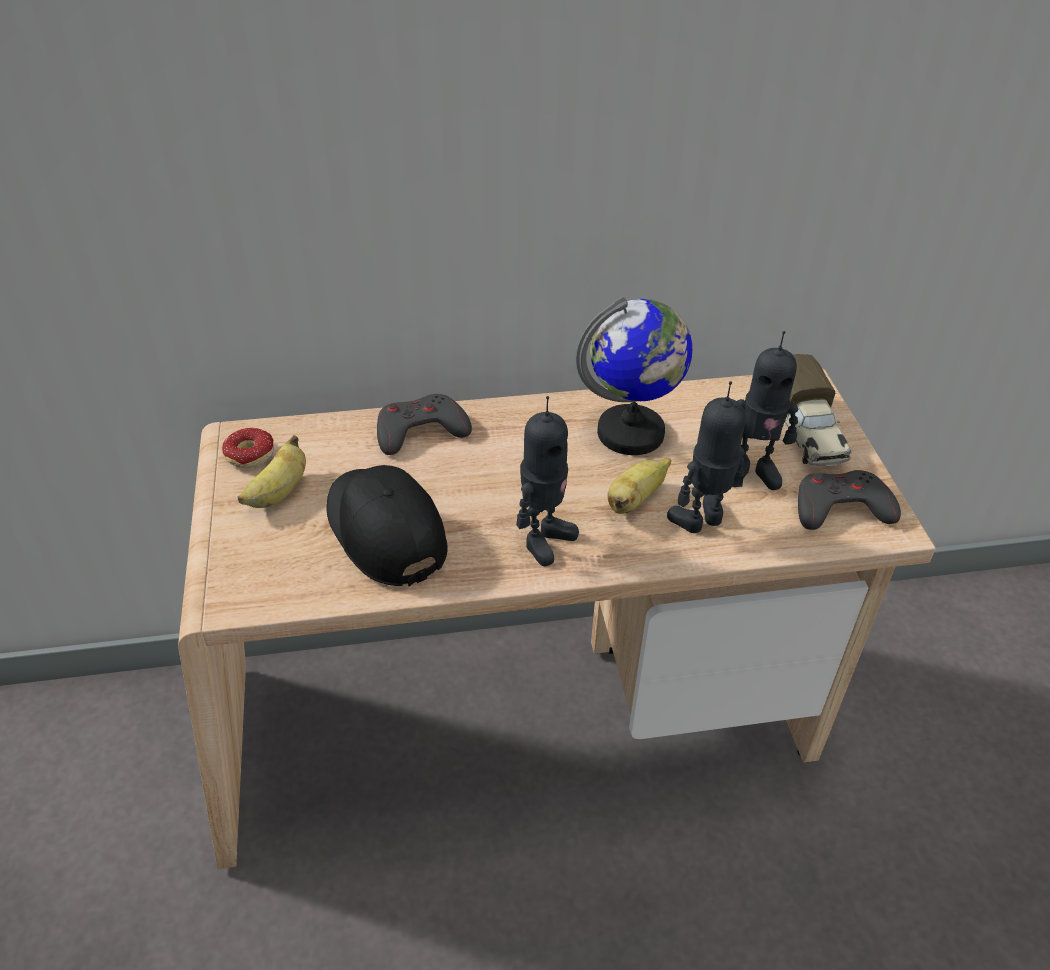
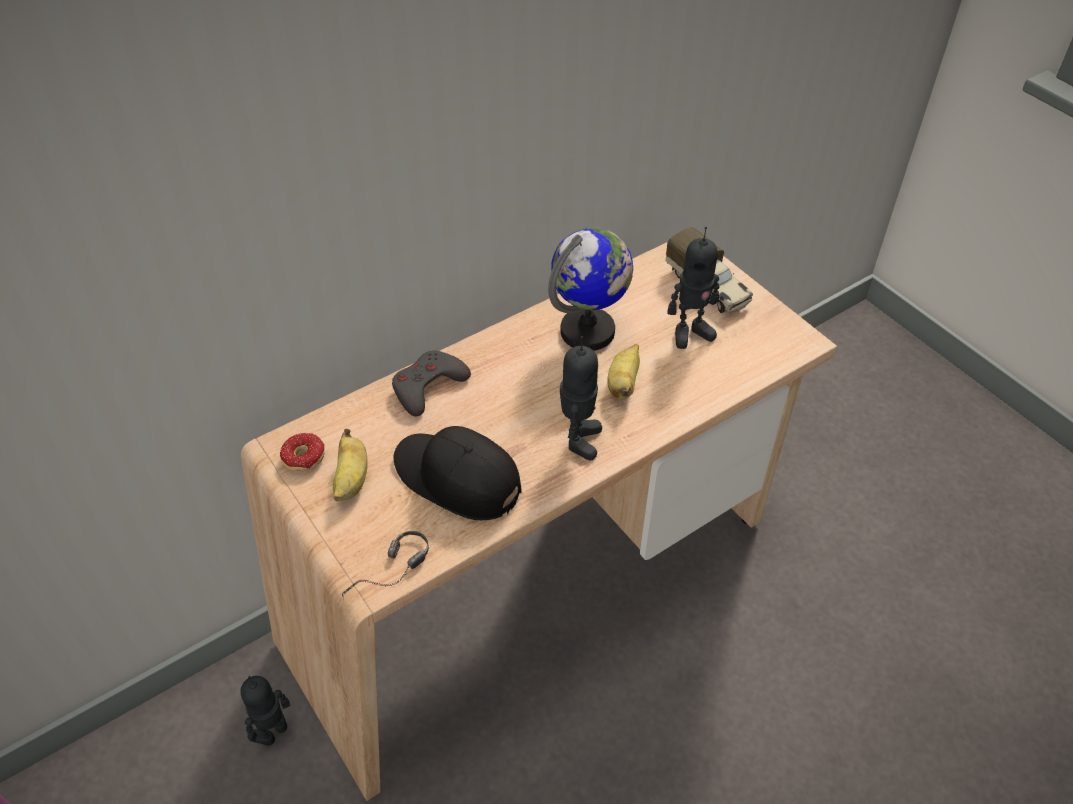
camera: 25 degrees left, 5 degrees up
toy robot [667,381,746,533] -> toy robot moved to [241,676,291,746]
grey game controller [798,470,901,530] -> none
none -> headphones [342,531,429,600]

